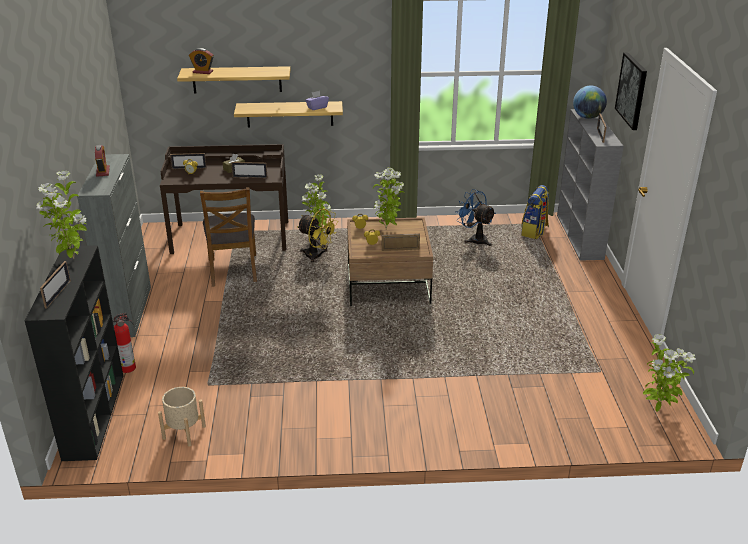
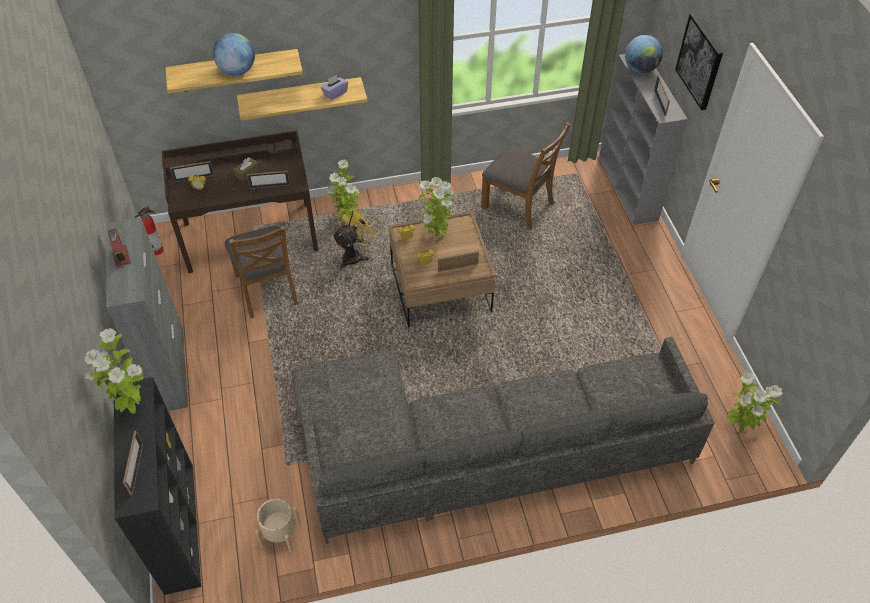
camera: 10 degrees left, 20 degrees up
fire extinguisher [113,313,136,373] -> fire extinguisher moved to [134,206,163,255]
alarm clock [189,48,214,74] -> none
yellow fan [297,209,338,263] -> yellow fan turned 75 degrees counterclockwise [332,204,379,269]
blue fan [455,189,496,246] -> brown chair [481,122,571,230]
backpack [521,185,549,239] -> none
none -> globe [213,33,255,76]
none -> grey sofa [292,337,715,544]

